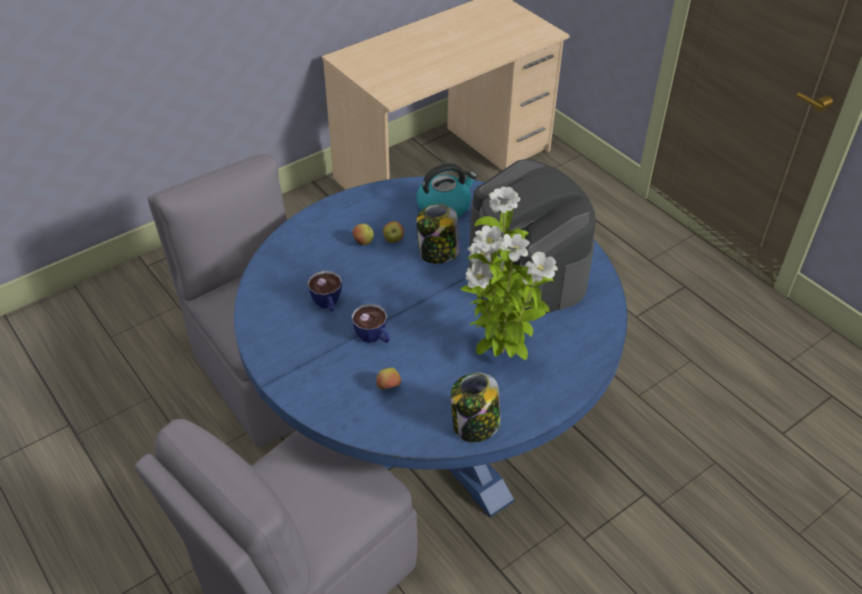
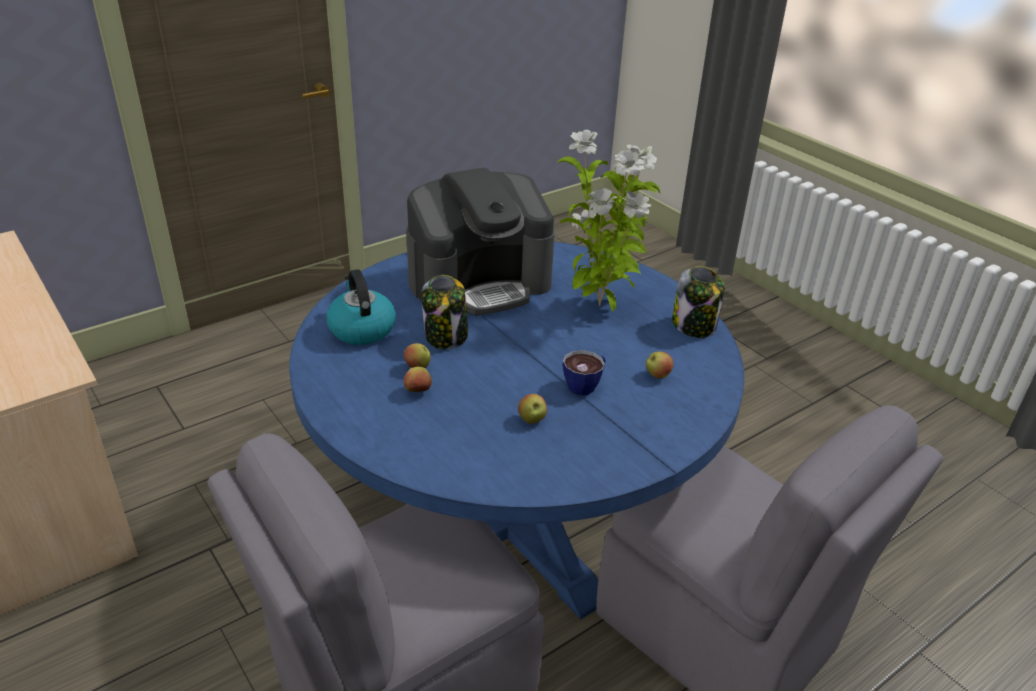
camera: 90 degrees left, 10 degrees down
cup [307,270,342,312] -> apple [518,394,547,424]

